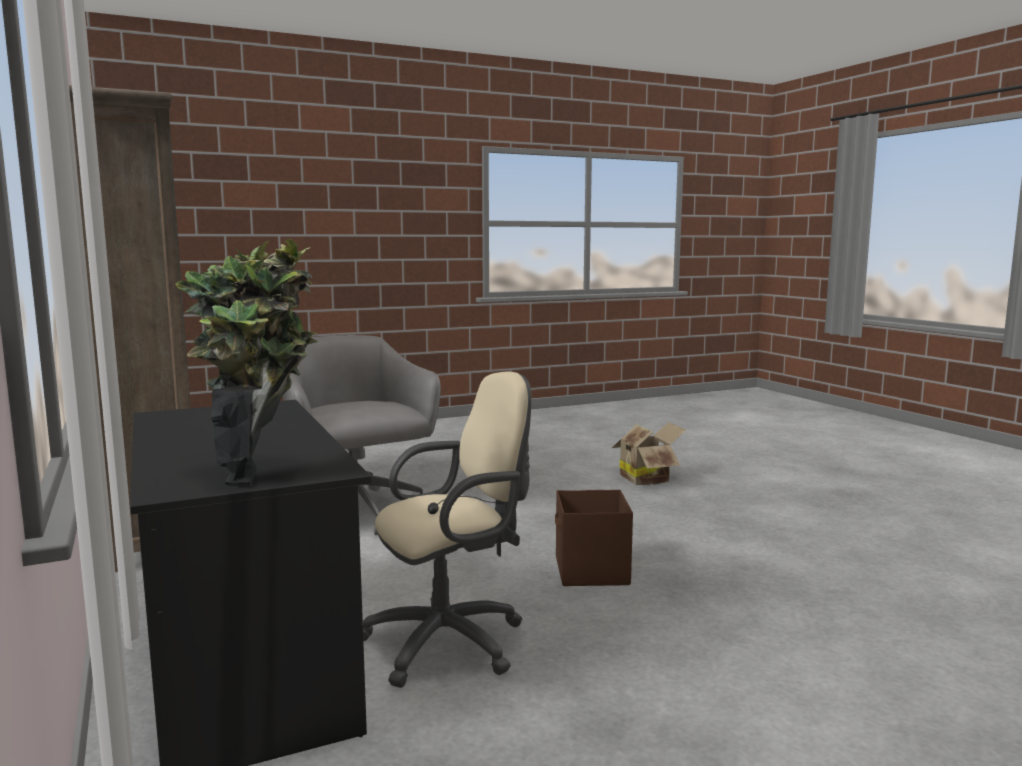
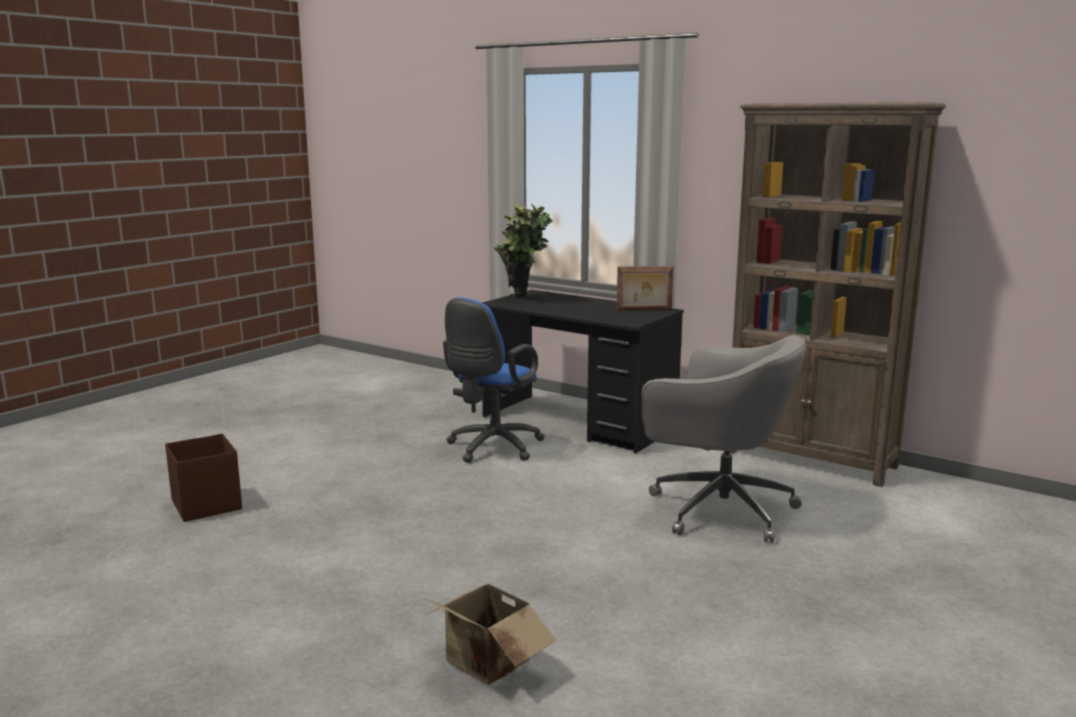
camera: 150 degrees right, 5 degrees up
beige office chair [363,372,531,688] -> blue office chair [443,297,545,463]
brown storage box [555,490,633,586] -> brown storage box moved to [165,434,242,522]
none -> picture frame [617,266,674,311]

